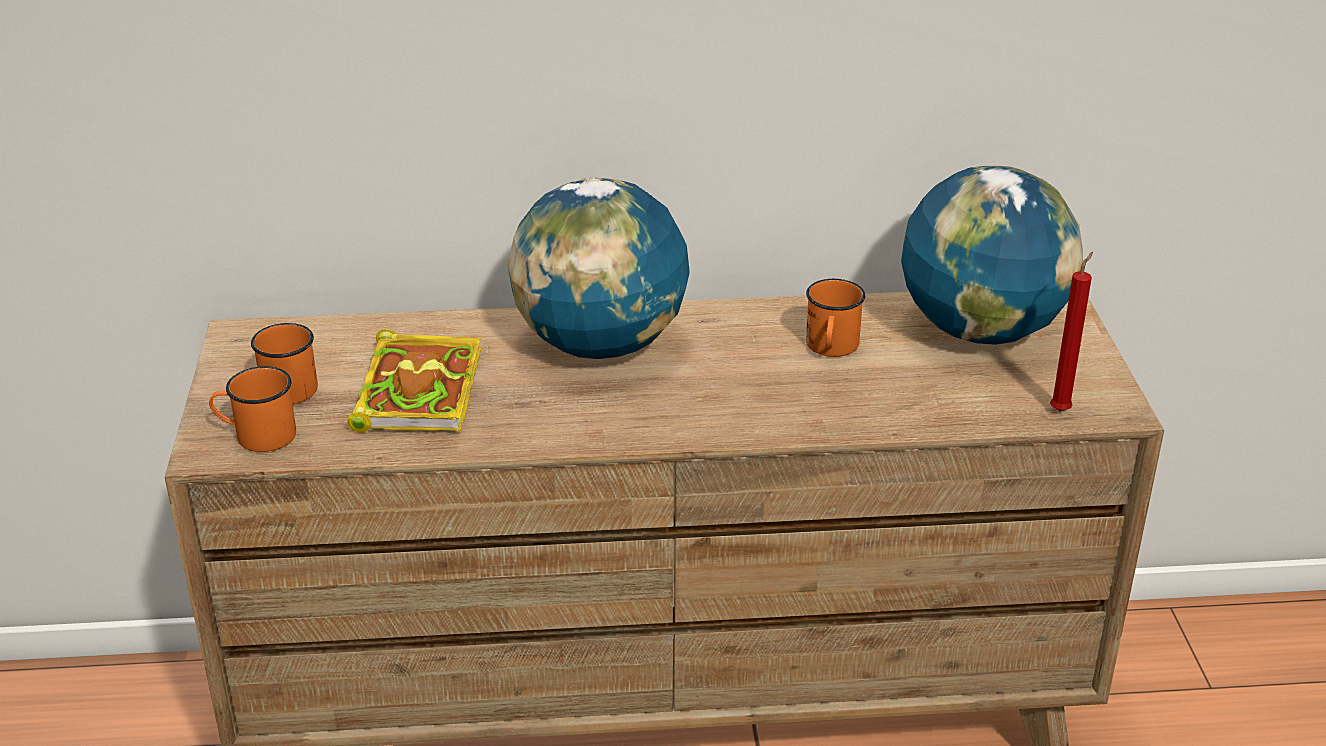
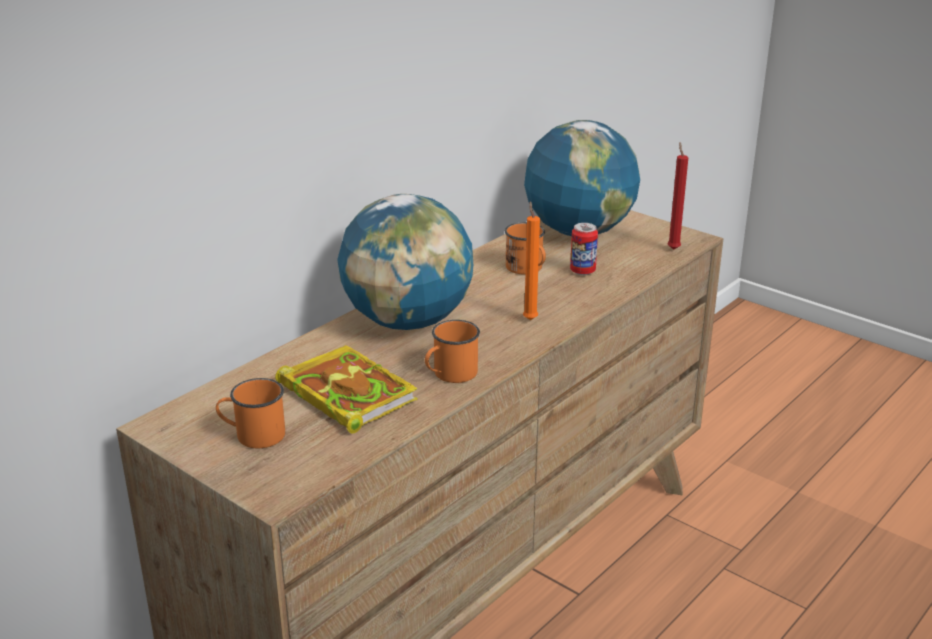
camera: 45 degrees left, 5 degrees down
orange mug [209,366,296,452] -> orange mug moved to [425,320,480,383]
none -> orange candle [523,201,540,320]
none -> can [570,223,598,275]

